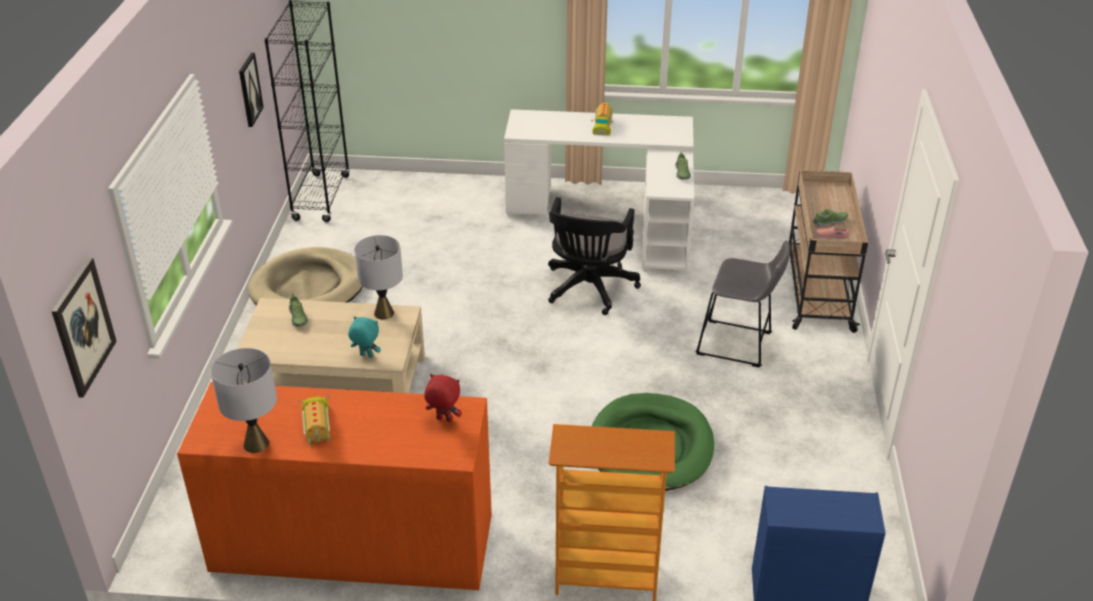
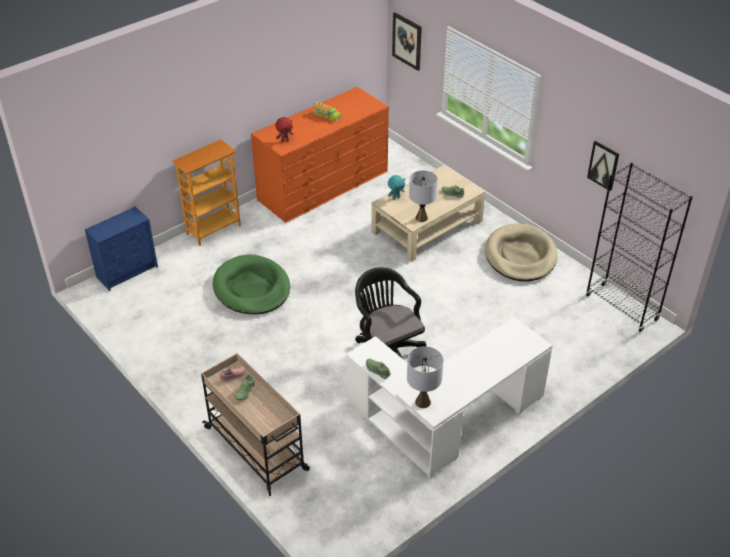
camera: 135 degrees right, 5 degrees up
grey table lamp [211,348,277,453] -> grey table lamp moved to [407,346,444,408]
toy truck [591,102,613,136] -> none
grey stool [695,240,790,368] -> none

